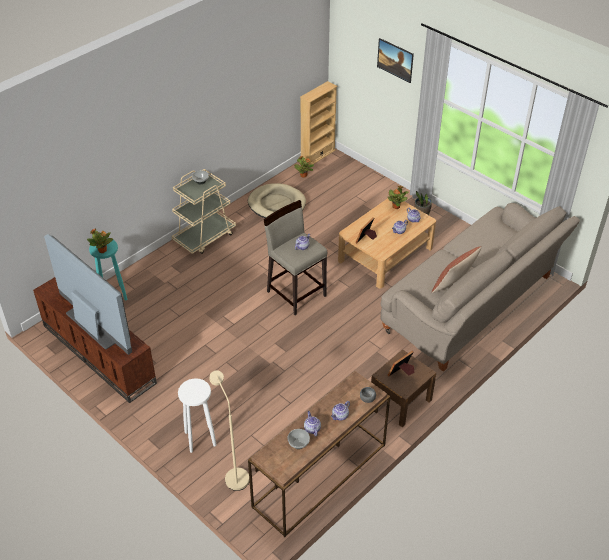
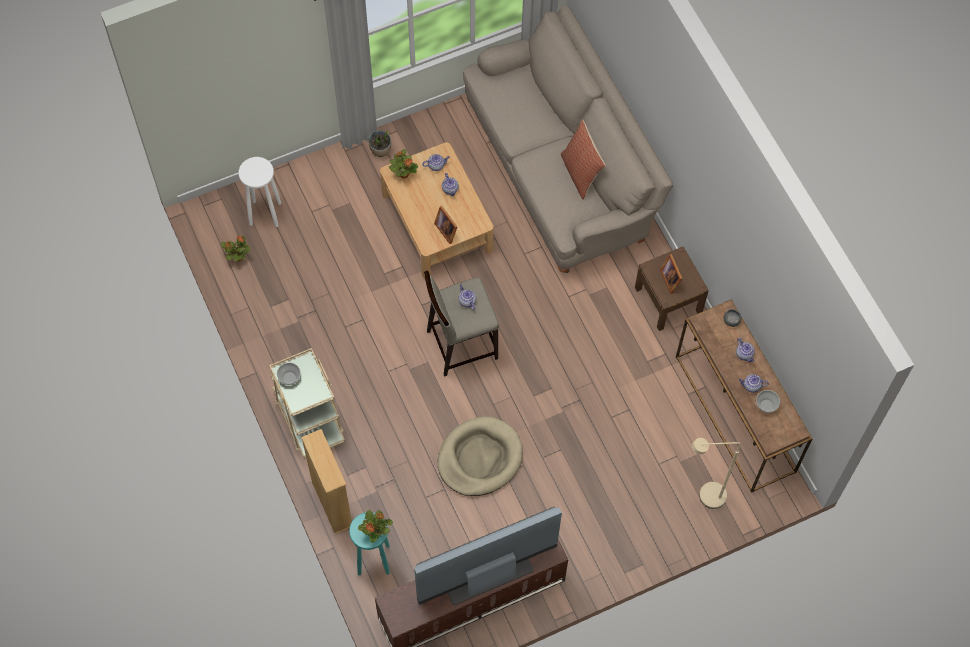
camera: 70 degrees left, 20 degrees up
white stool [178,378,217,453] -> white stool moved to [239,157,281,227]
beige dog bed [248,183,306,218] -> beige dog bed moved to [437,416,523,496]
beige bookcase [300,81,338,165] -> beige bookcase moved to [301,429,352,535]
picture [377,38,414,83] -> none

